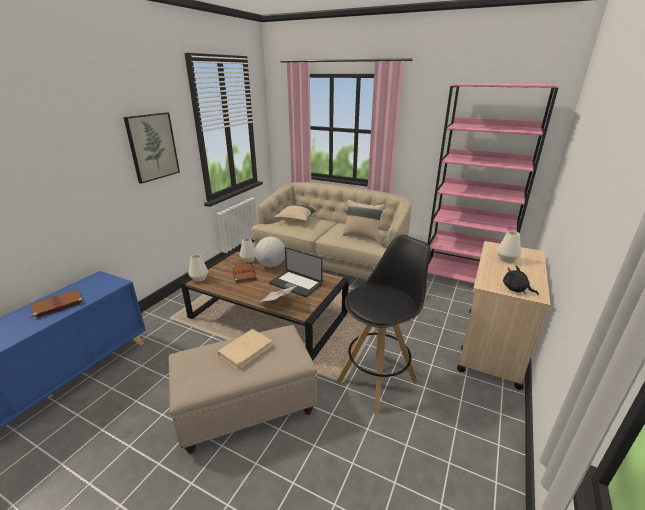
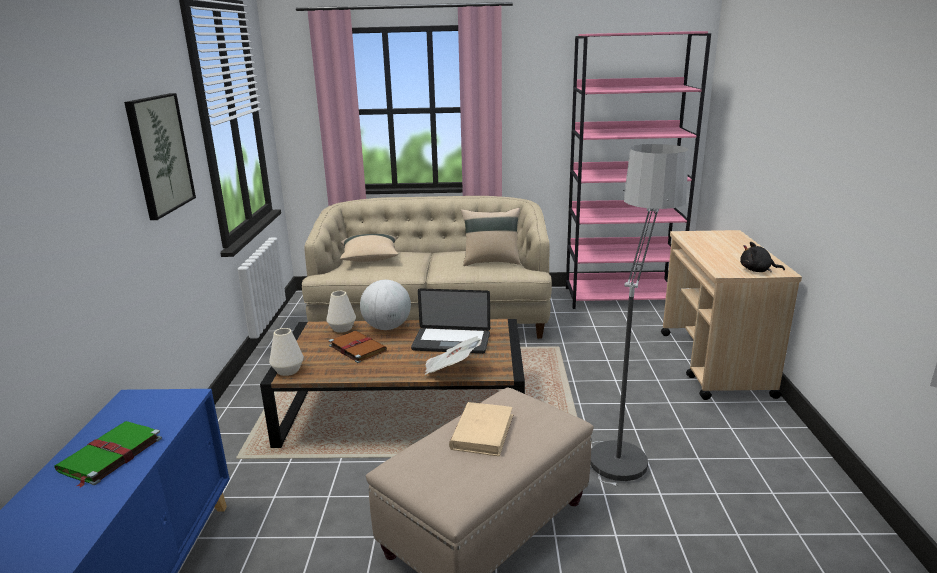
camera: 25 degrees left, 5 degrees down
brown book [29,289,84,320] -> green book [55,421,162,488]
black stool [337,235,431,414] -> floor lamp [590,144,689,486]
white vase [497,231,521,263] -> none

